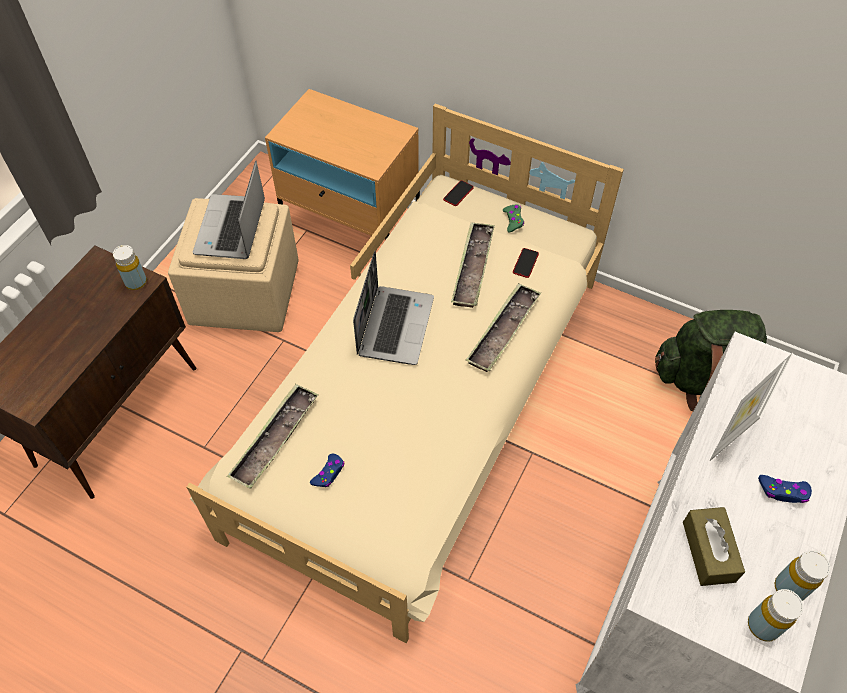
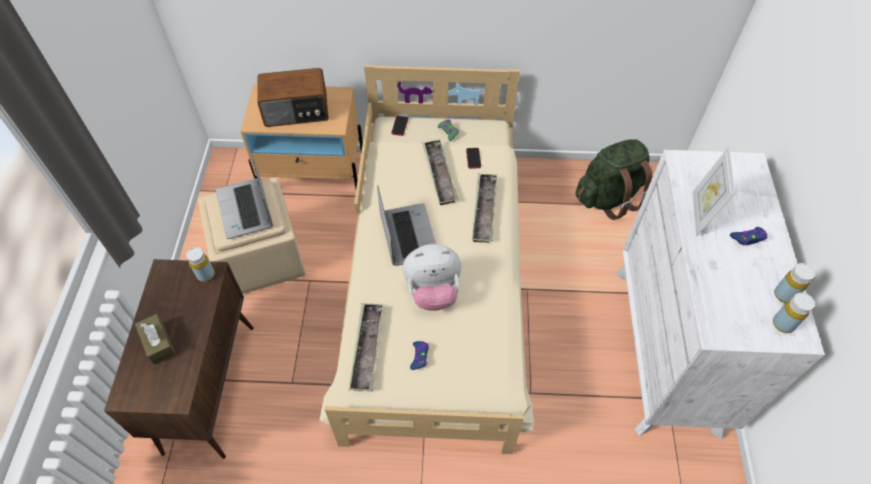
camera: 25 degrees left, 0 degrees up
brown tissue box [683,507,745,586] -> brown tissue box moved to [135,314,176,365]
none -> radio [258,68,329,127]
none -> plush toy [403,244,461,311]

